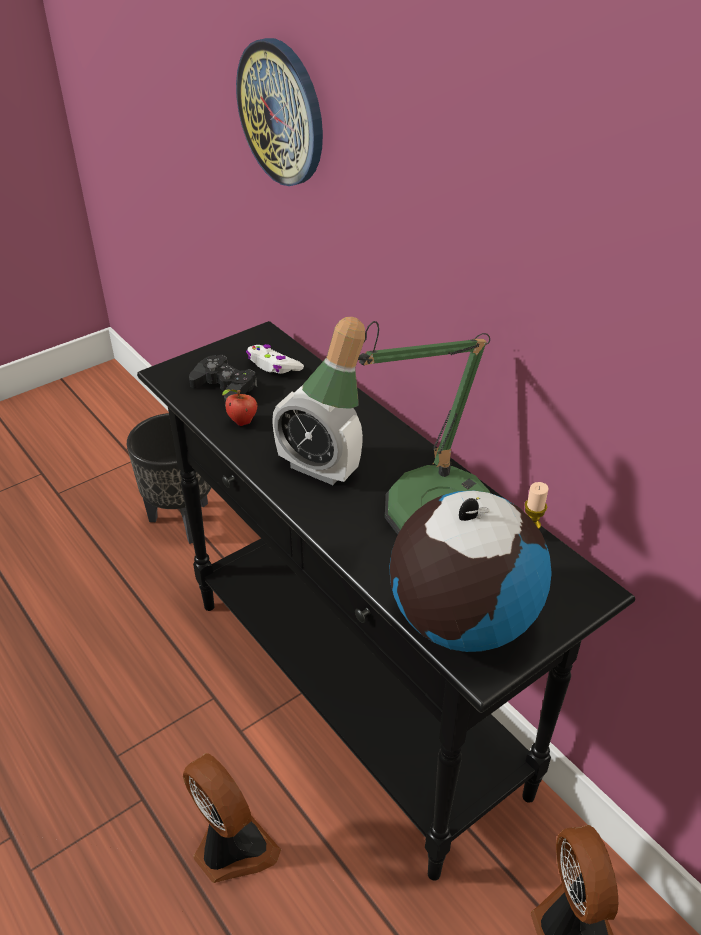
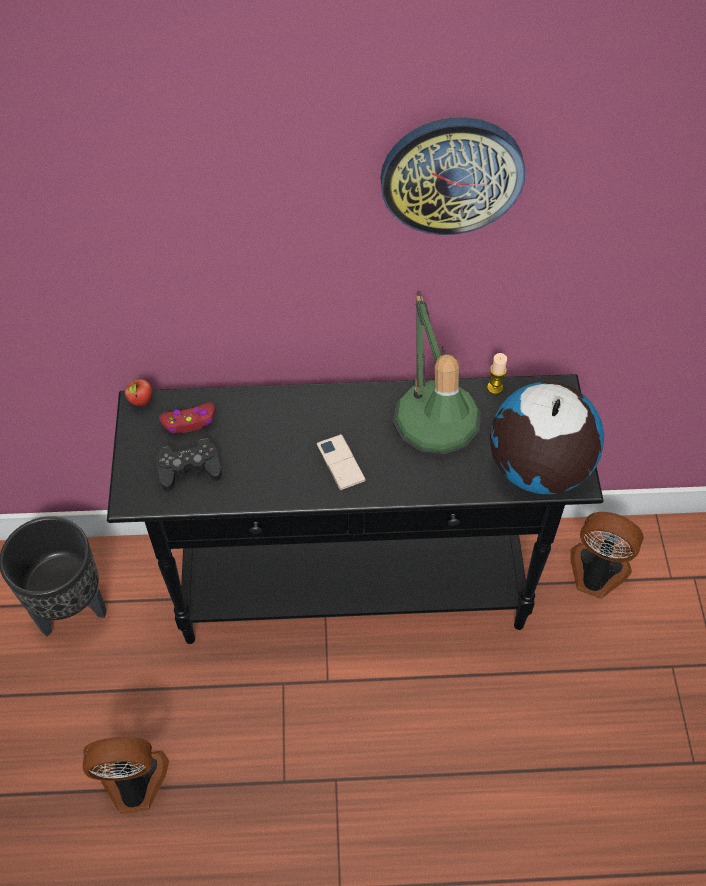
camera: 55 degrees left, 15 degrees up
fan [183,753,281,883] -> fan moved to [83,737,169,814]
apple [222,389,257,426] -> apple moved to [125,379,152,406]
wall clock [236,38,323,186] -> wall clock moved to [380,117,525,235]
white game controller [246,344,304,374] -> red game controller [159,403,215,433]
alarm clock [272,385,363,485] -> phone [317,434,366,490]

